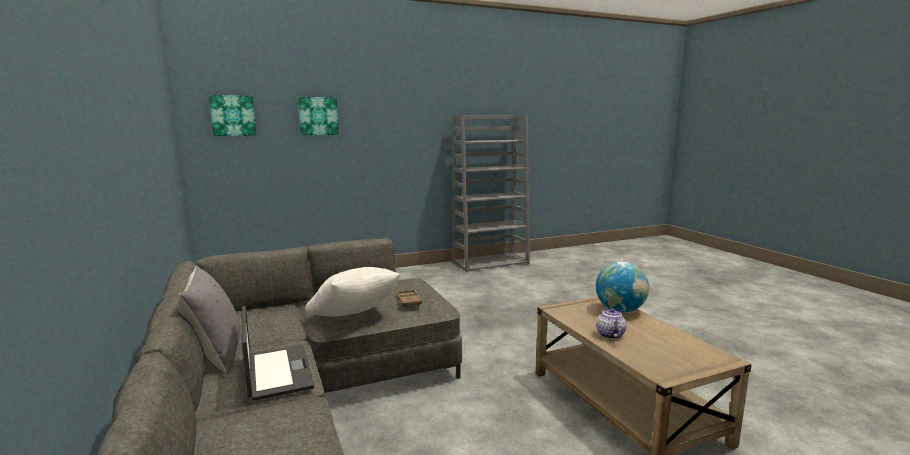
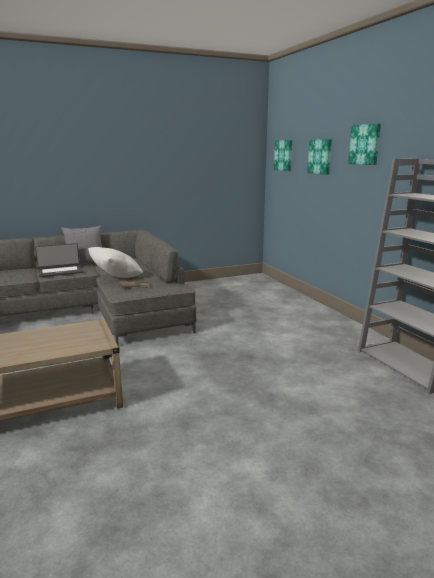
camera: 90 degrees right, 5 degrees up
globe [596,262,649,313] -> none
teapot [596,307,626,339] -> none
none -> picture [348,124,381,165]

